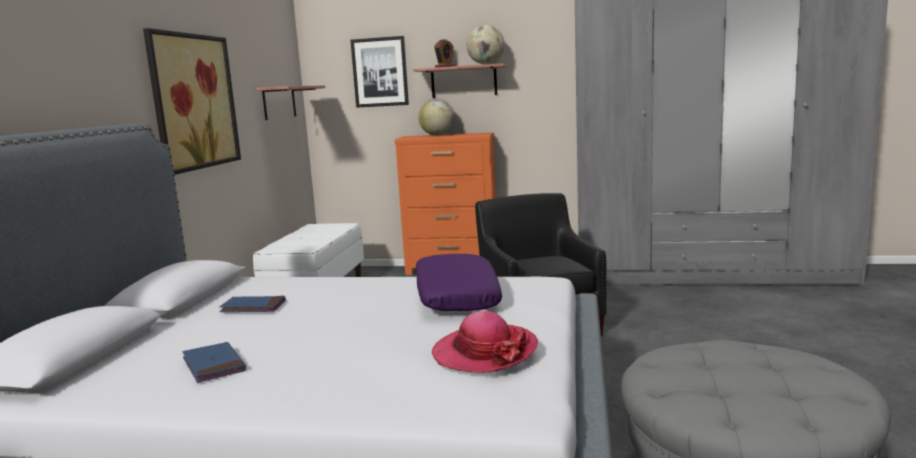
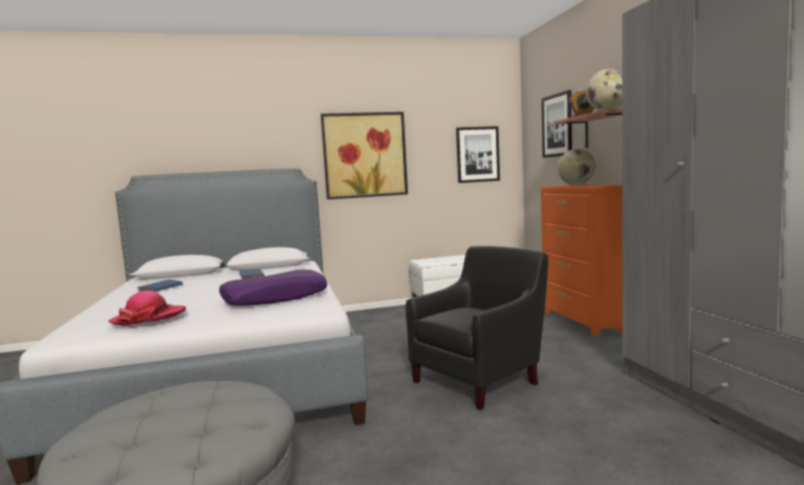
camera: 65 degrees right, 5 degrees down
shelf [256,86,325,120] -> picture [456,126,500,183]

